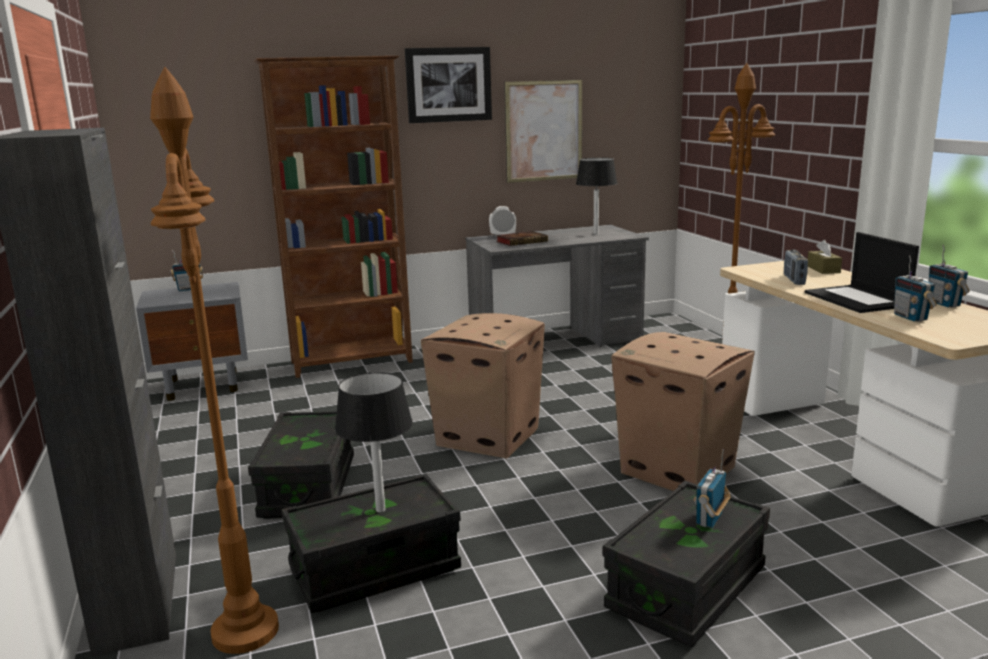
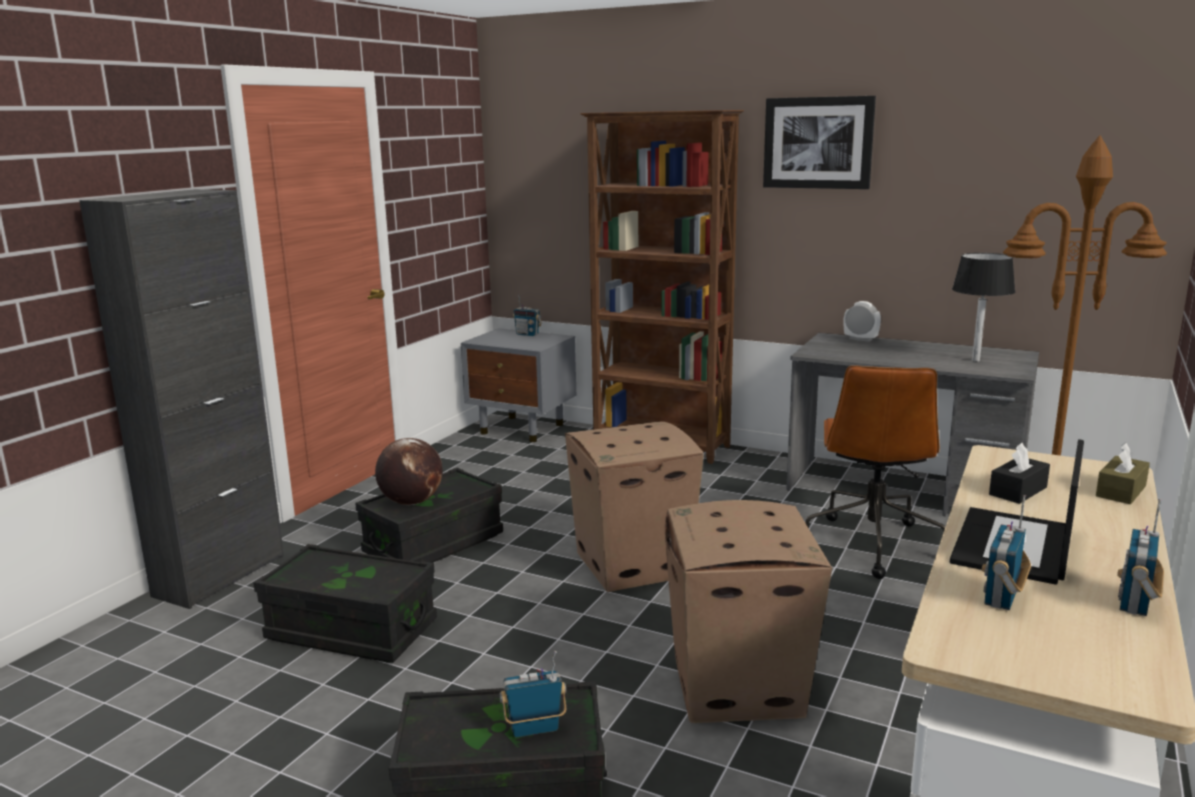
camera: 45 degrees right, 0 degrees up
brown floor lamp [150,67,279,654] -> none
black table lamp [335,372,413,512] -> none
book [496,231,548,246] -> none
picture [504,80,582,183] -> none
radio [784,250,808,285] -> black tissue box [989,443,1050,504]
none -> globe [375,438,443,505]
none -> brown office chair [805,365,946,579]

